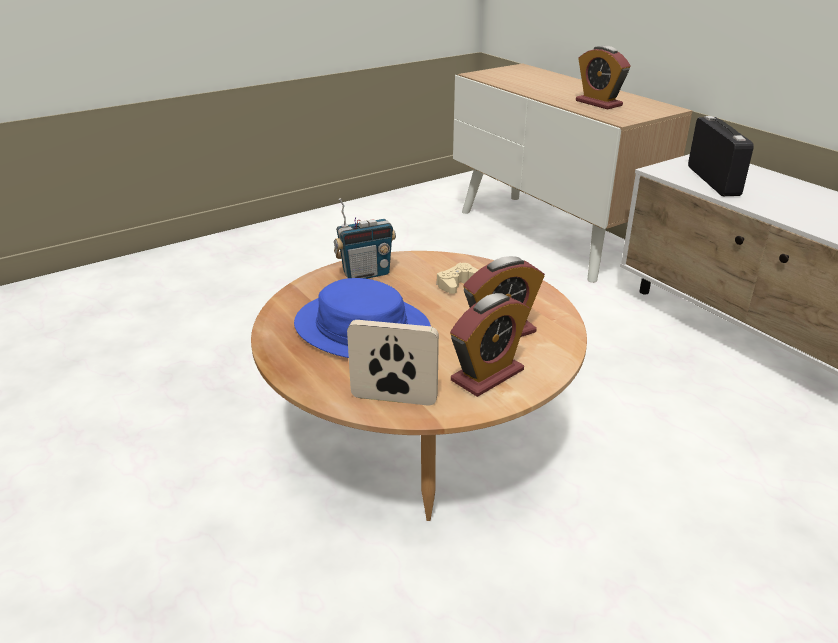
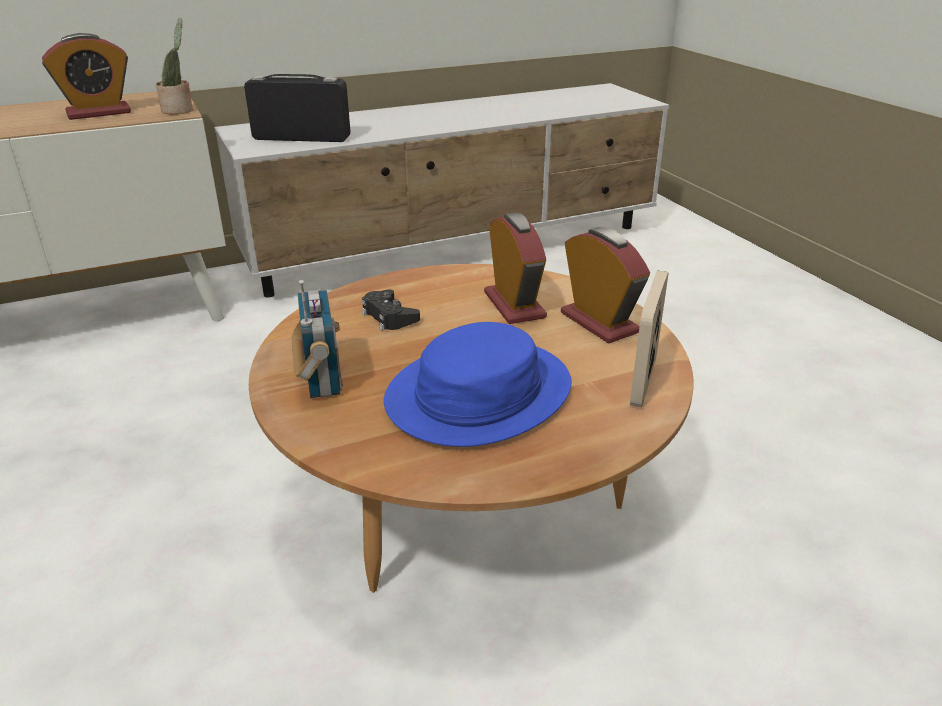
camera: 80 degrees left, 0 degrees up
beige game controller [436,263,479,294] -> black game controller [362,289,420,331]
none -> potted plant [156,18,193,115]

